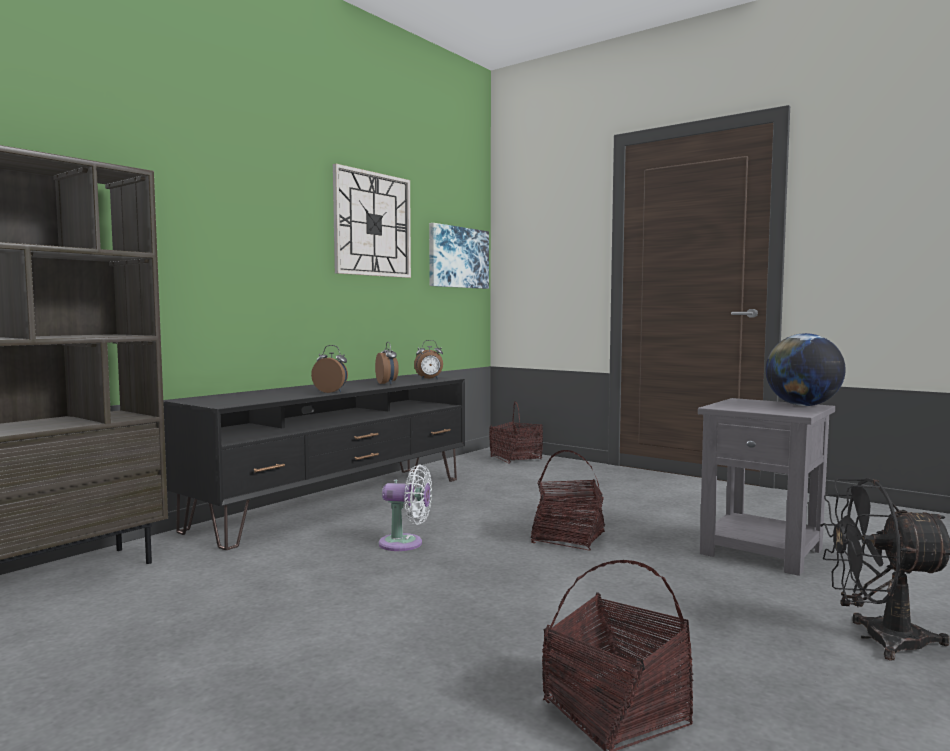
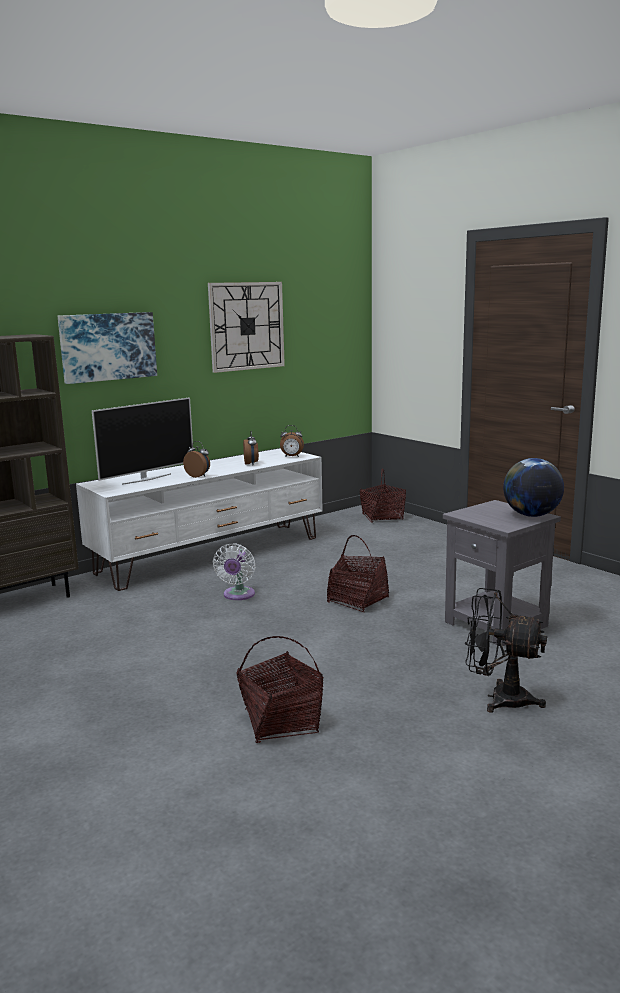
camera: 15 degrees right, 10 degrees up
black tv stand [163,375,465,550] -> white tv stand [76,448,323,591]
white fan [379,464,432,551] -> white fan turned 75 degrees clockwise [213,543,256,600]
picture [429,223,489,289] -> picture moved to [57,312,157,384]
none -> television [92,397,193,485]

